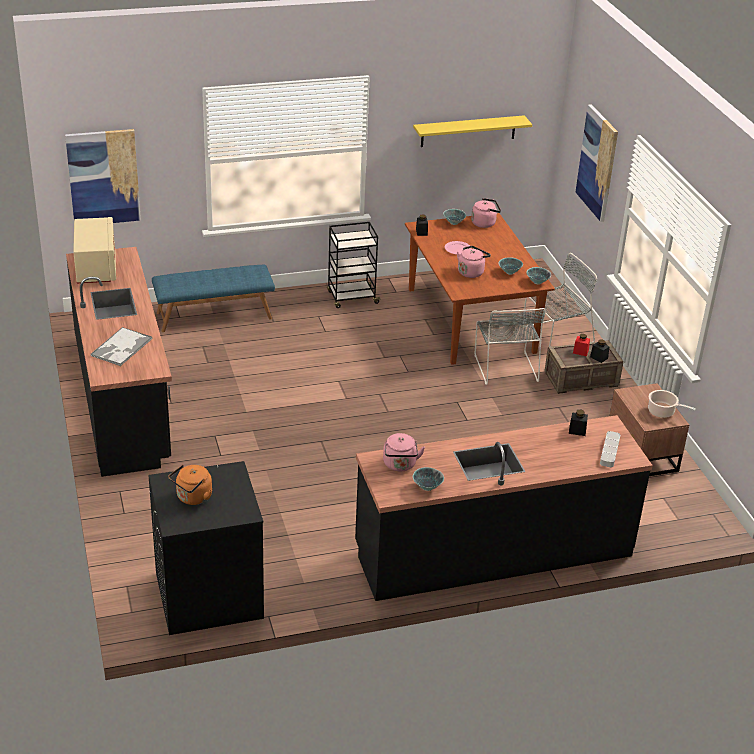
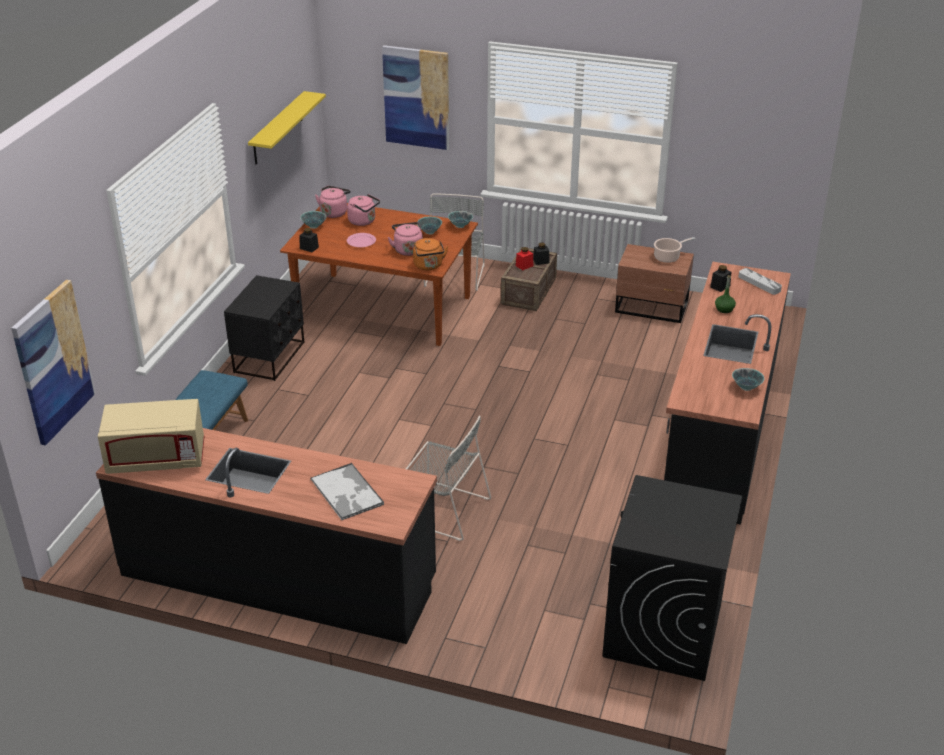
camera: 55 degrees left, 0 degrees up
beige microwave [73,217,116,283] -> beige microwave turned 150 degrees clockwise [97,399,204,474]
orange kettle [168,465,212,505] -> orange kettle moved to [413,238,448,270]
black cart [327,222,380,308] -> black nightstand [224,275,304,381]
pink kettle [383,433,425,472] -> pink kettle moved to [347,194,380,226]
grey chair [475,308,546,385] -> grey chair moved to [406,415,491,541]
none -> green bottle [715,275,736,313]

